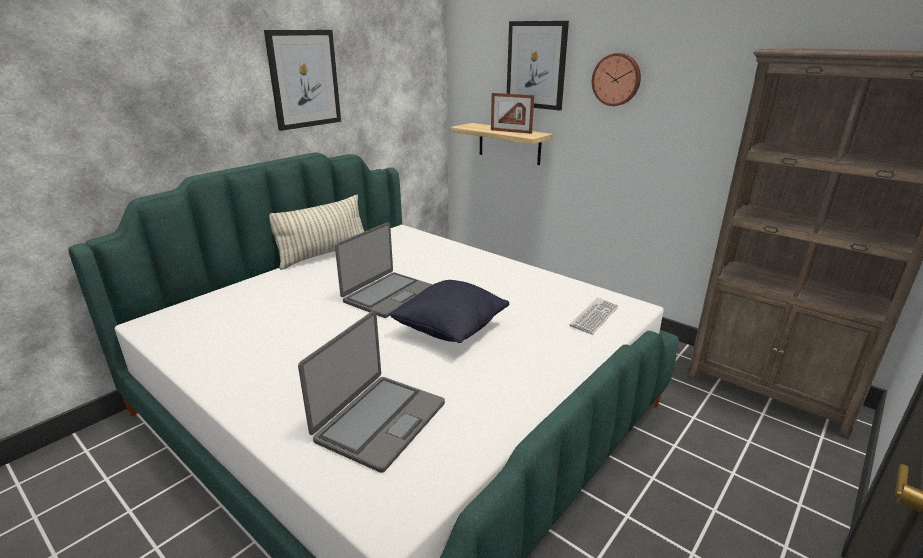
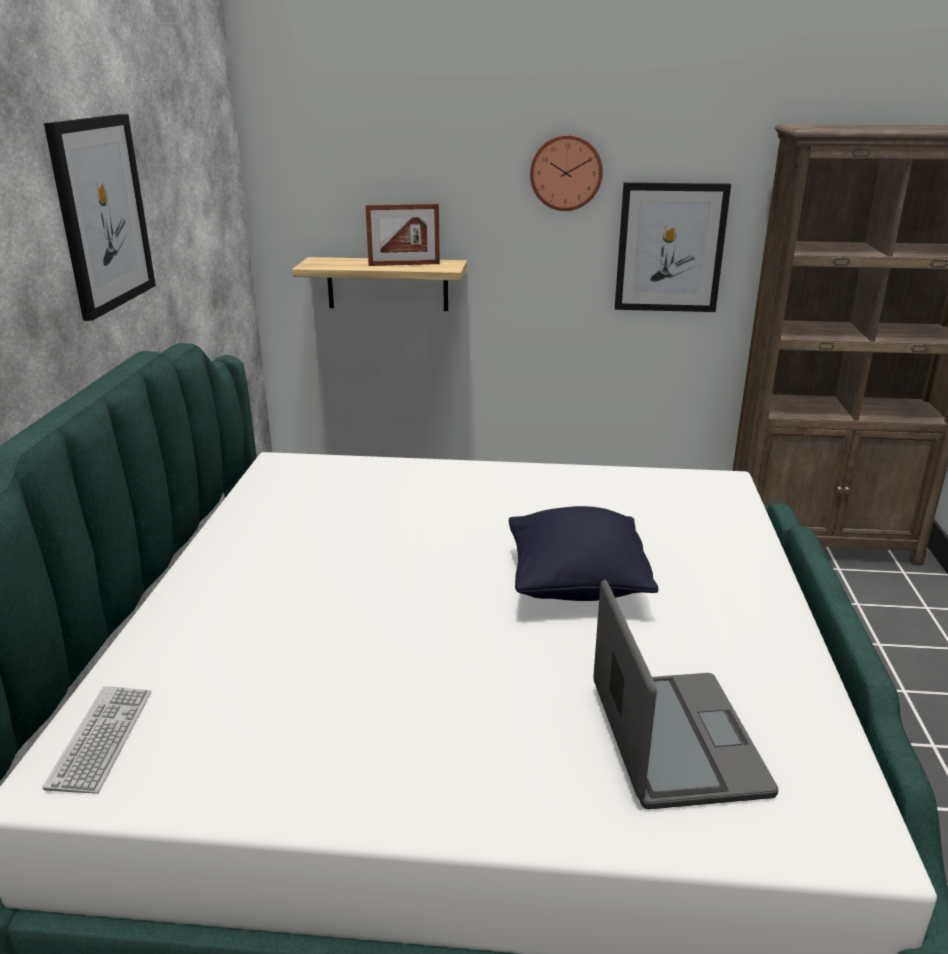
camera: 35 degrees left, 0 degrees up
pillow [270,195,364,270] -> none
laptop [335,222,433,318] -> none
picture [507,21,569,111] -> picture moved to [615,182,731,312]
keyboard [570,297,619,335] -> keyboard moved to [43,686,151,794]

